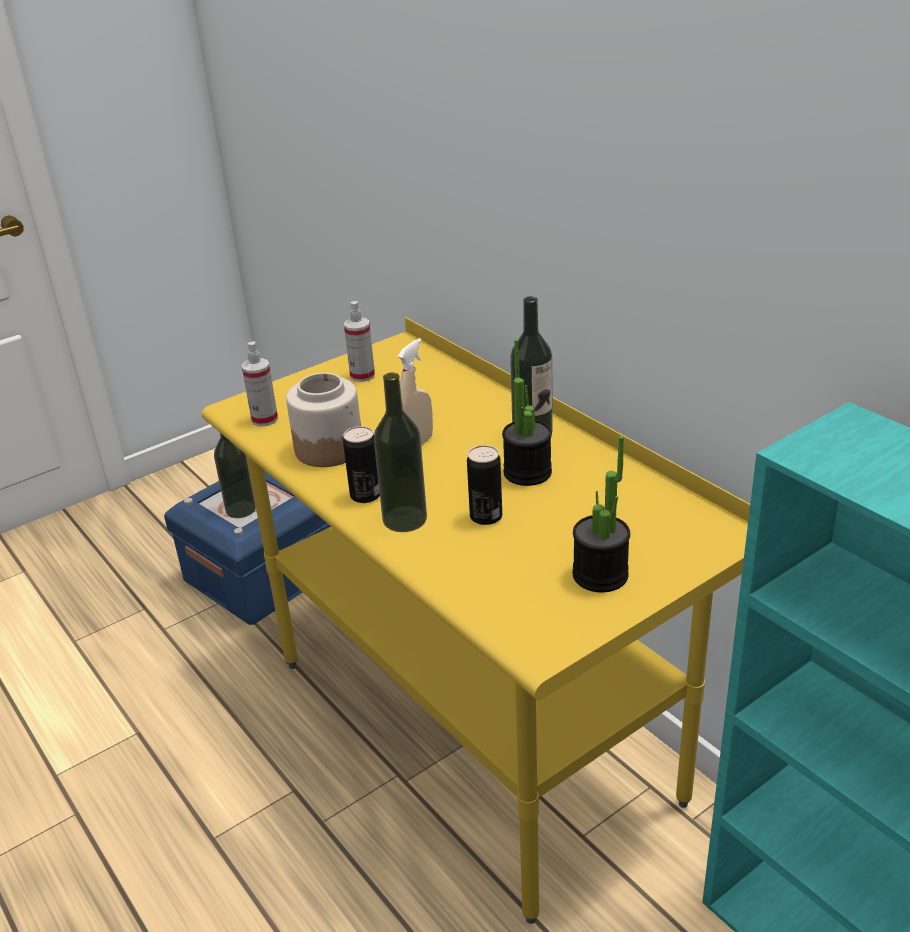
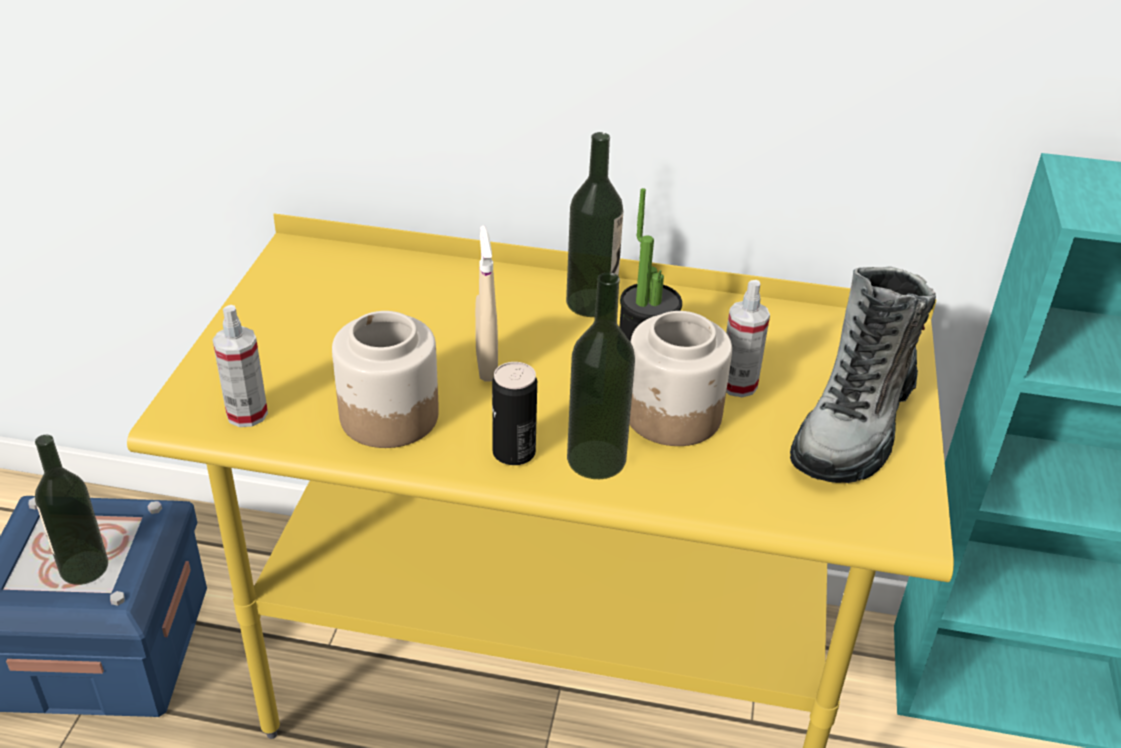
camera: 45 degrees left, 5 degrees up
spray bottle [344,301,375,382] -> spray bottle moved to [726,280,770,397]
can [467,445,502,525] -> jar [629,311,732,446]
potted plant [572,436,630,592] -> boot [790,266,936,483]

